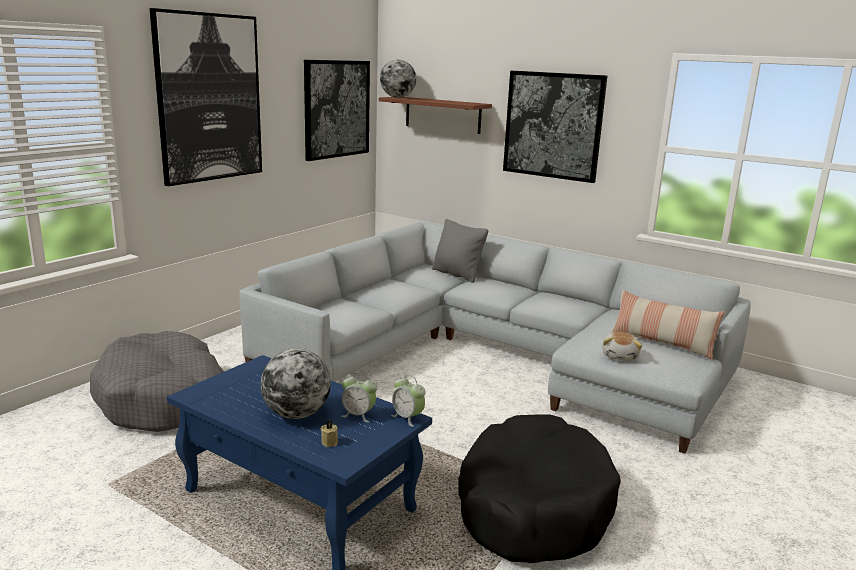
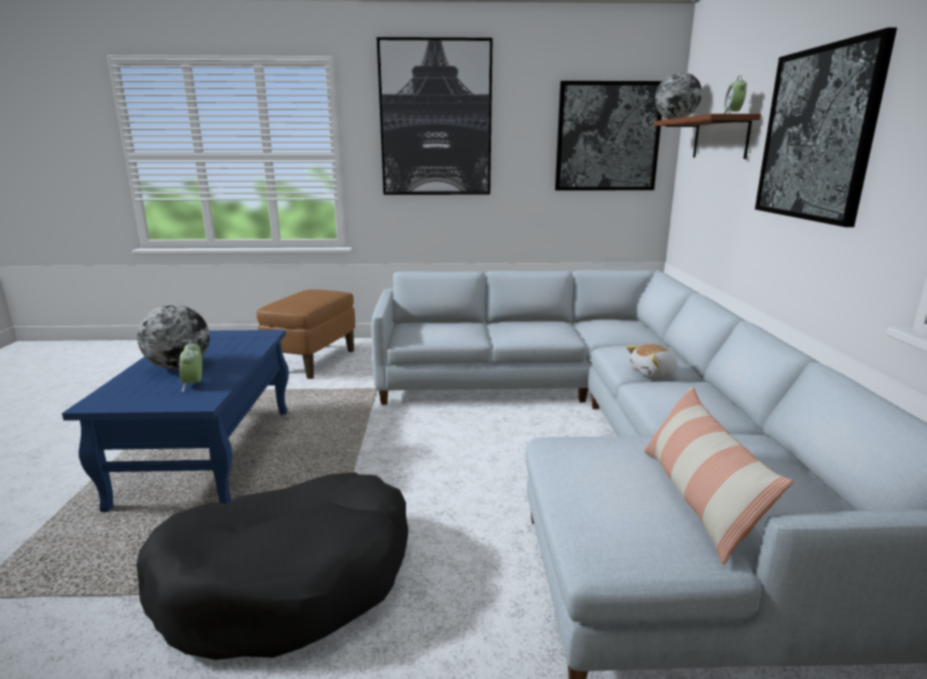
camera: 55 degrees right, 0 degrees up
grey dog bed [90,331,224,432] -> brown ottoman [256,289,355,379]
beige candle [321,420,338,447] -> none
alarm clock [391,375,425,427] -> alarm clock moved to [723,75,747,114]
grey pillow [432,219,488,283] -> none
plush toy [602,332,642,361] -> plush toy moved to [626,344,678,378]

